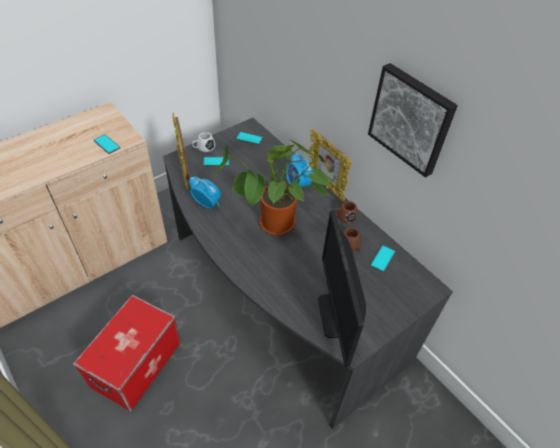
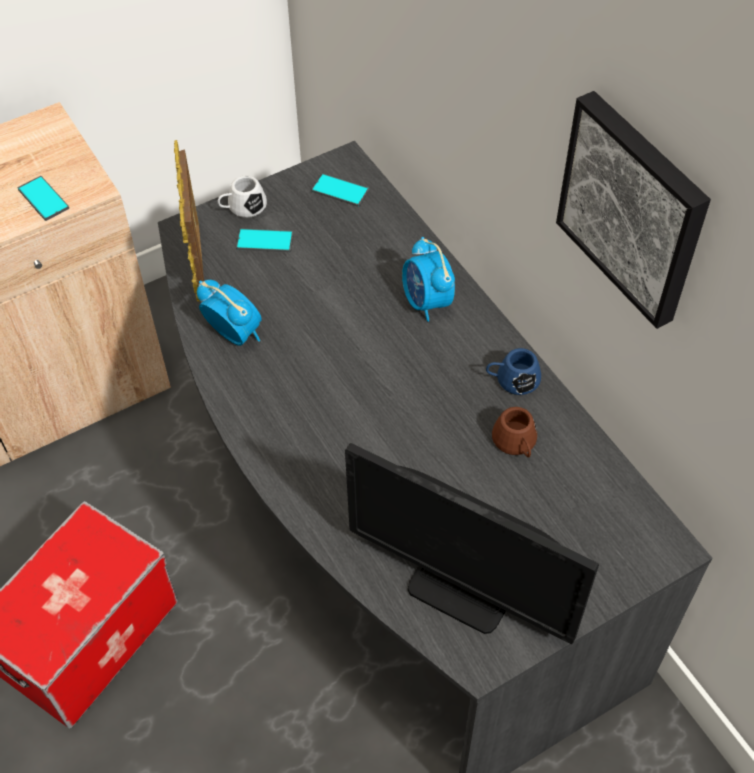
camera: 10 degrees right, 5 degrees up
potted plant [214,140,331,236] -> none
picture frame [308,129,352,202] -> none
monitor [318,210,366,367] -> monitor turned 60 degrees counterclockwise [345,443,599,644]
brown mug [333,201,358,224] -> blue mug [486,348,541,395]
phone [370,245,396,272] -> none

